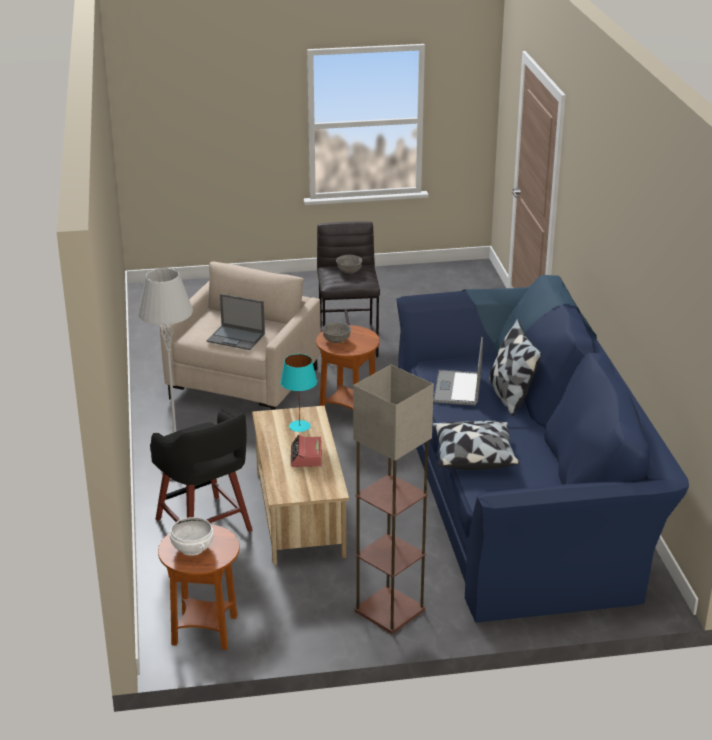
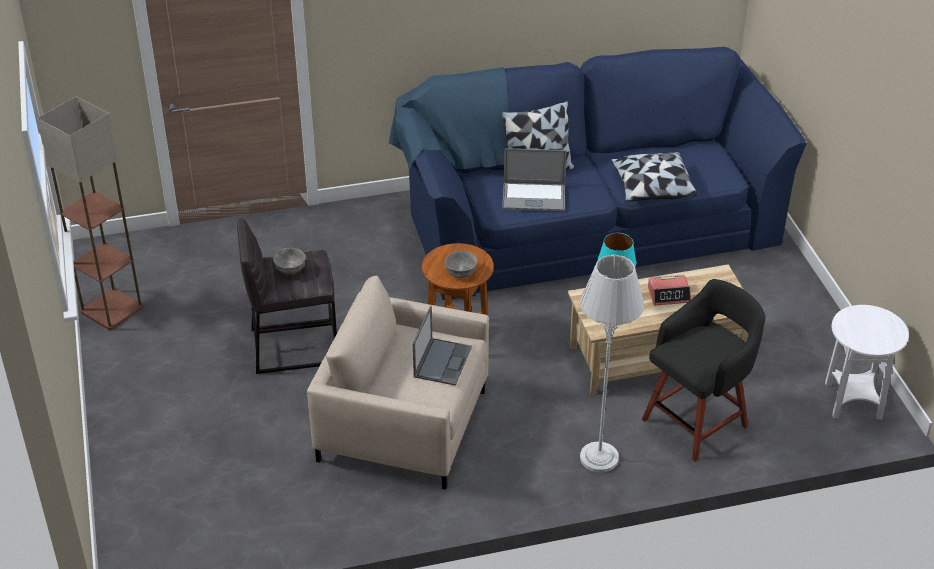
camera: 95 degrees left, 10 degrees up
brown side table [158,524,240,650] -> white side table [825,305,909,419]
white bowl [170,517,214,556] -> none
floor lamp [353,365,434,634] -> floor lamp moved to [37,97,144,331]

